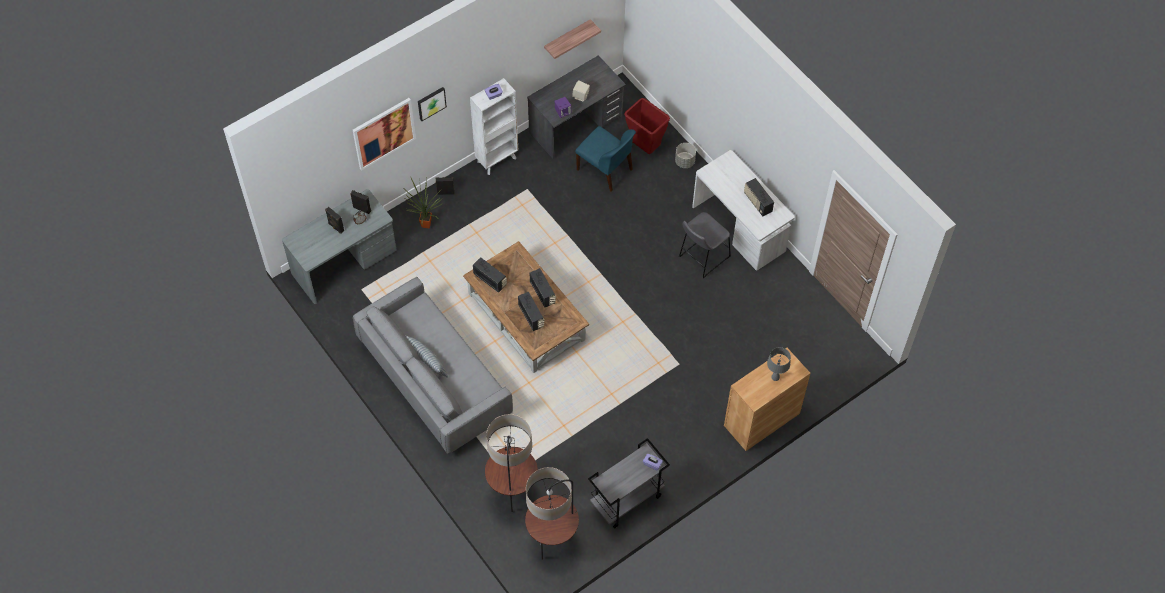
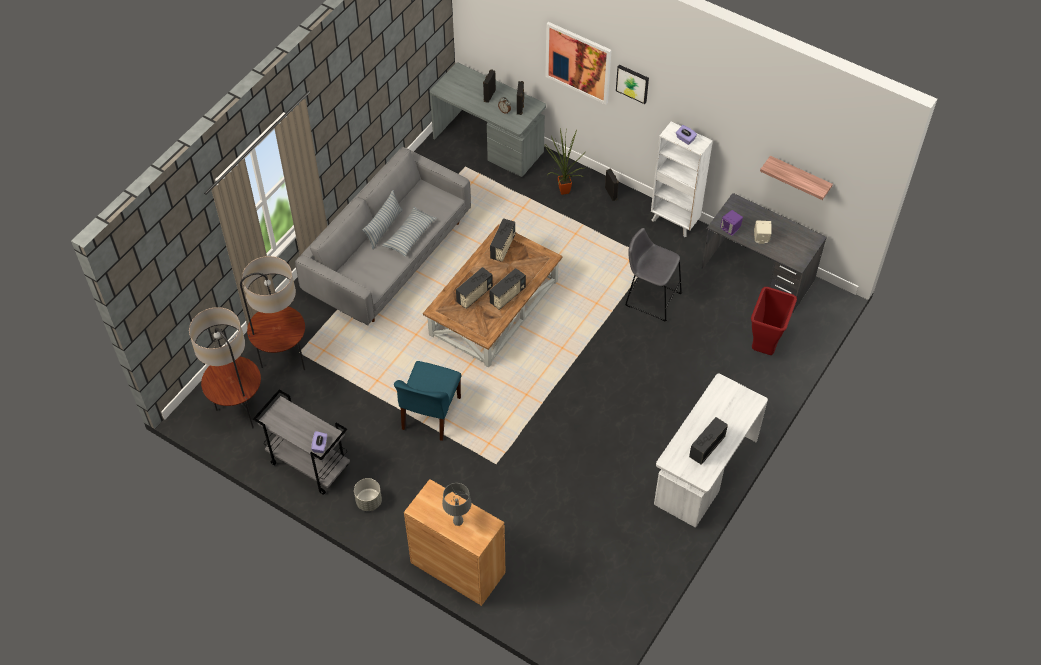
camera: 70 degrees right, 5 degrees down
blue chair [575,126,636,192] -> blue chair moved to [394,361,461,441]
grey planter [675,143,696,168] -> grey planter moved to [354,478,382,511]
grey stool [679,212,731,278] -> grey stool moved to [625,228,682,322]
none -> pillow [382,207,437,257]

